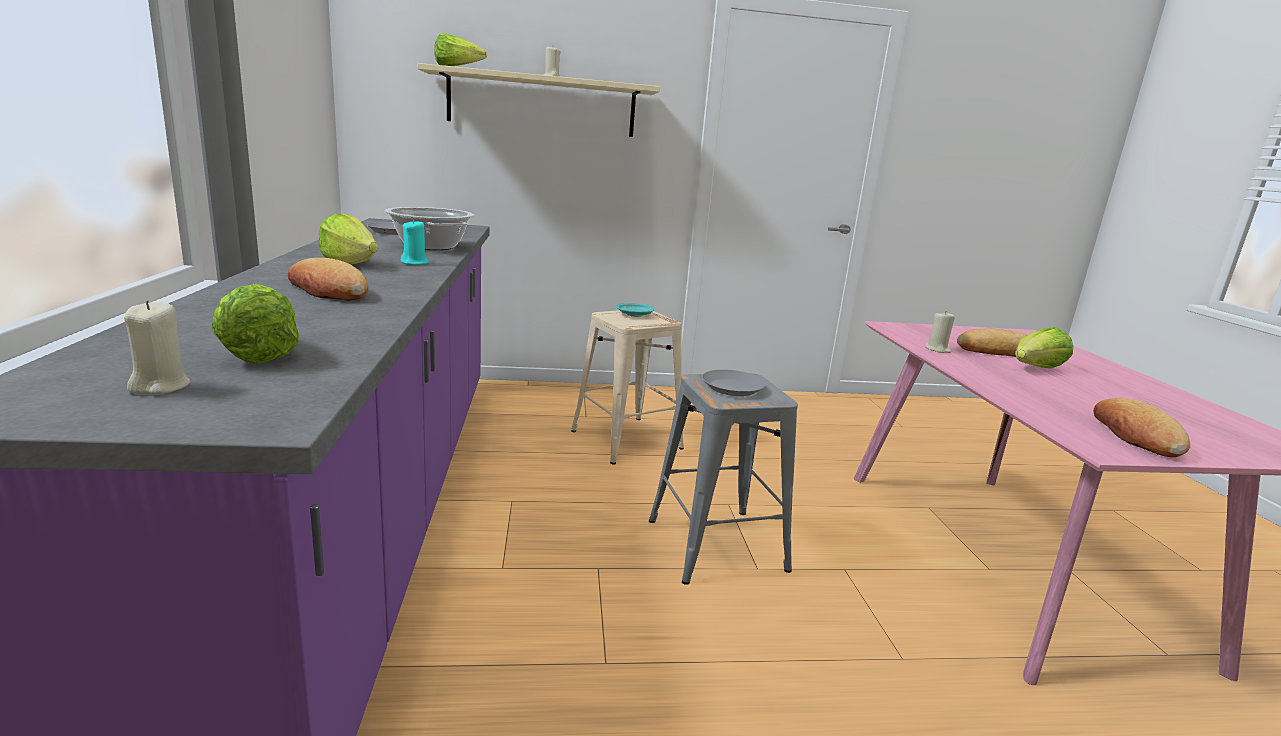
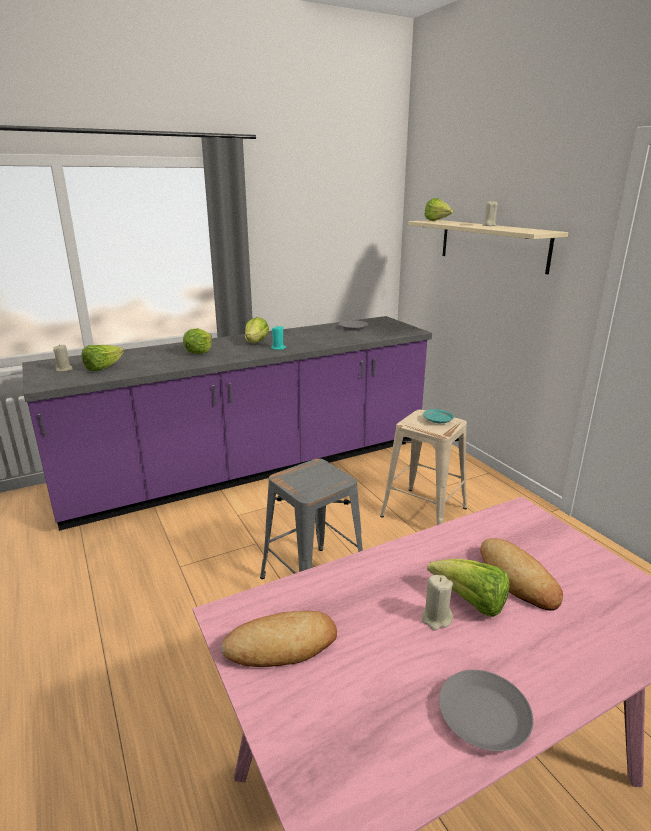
camera: 70 degrees right, 5 degrees up
bread [288,258,368,300] -> lettuce [183,328,212,354]
cooking pot [384,207,474,250] -> none
grey plate [702,369,766,396] -> grey plate moved to [439,670,533,751]
beige candle [925,312,955,353] -> beige candle moved to [422,575,453,630]

